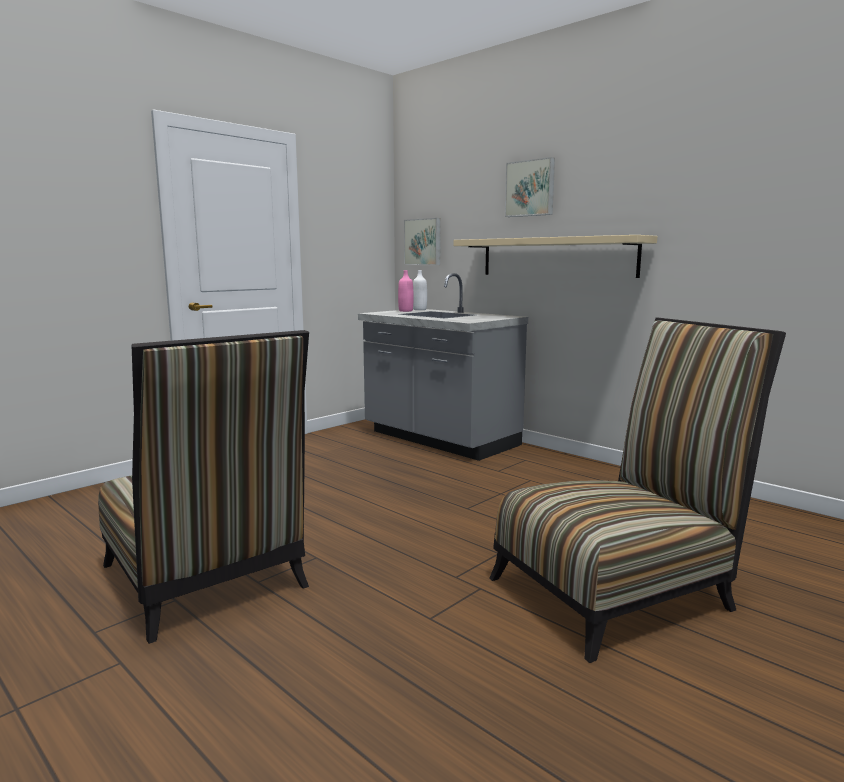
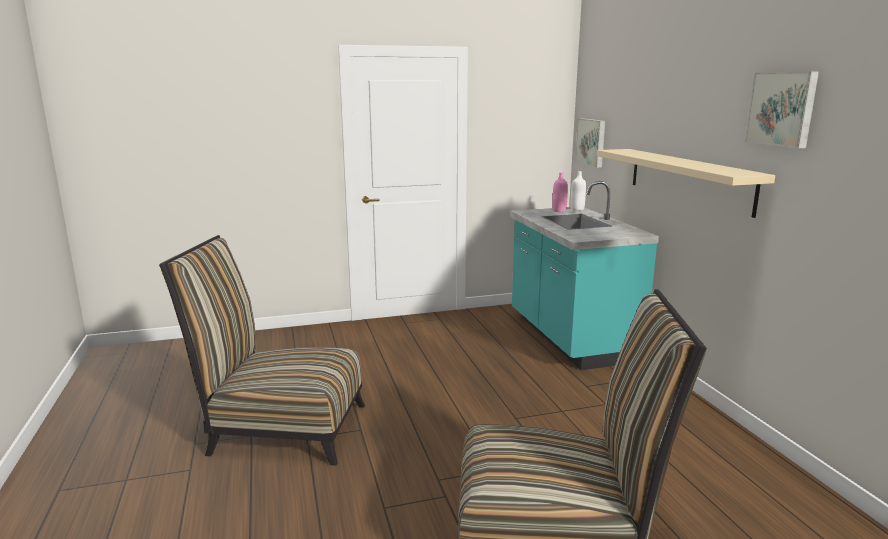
camera: 30 degrees right, 5 degrees up
chair [98,330,309,644] -> chair turned 105 degrees clockwise [159,235,365,466]
grey counter [358,273,528,461] -> turquoise counter [510,181,659,370]
picture [505,157,555,217] -> picture moved to [745,71,819,148]

